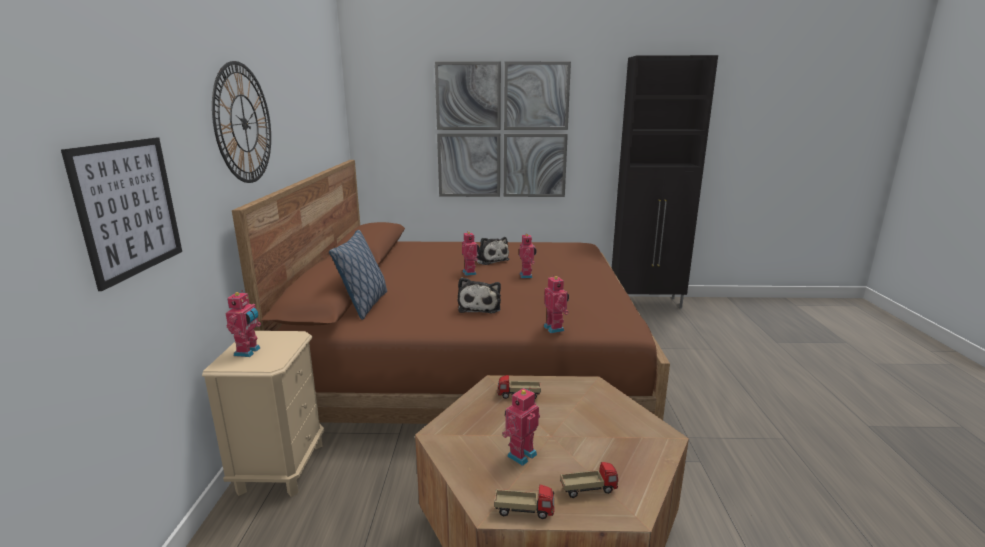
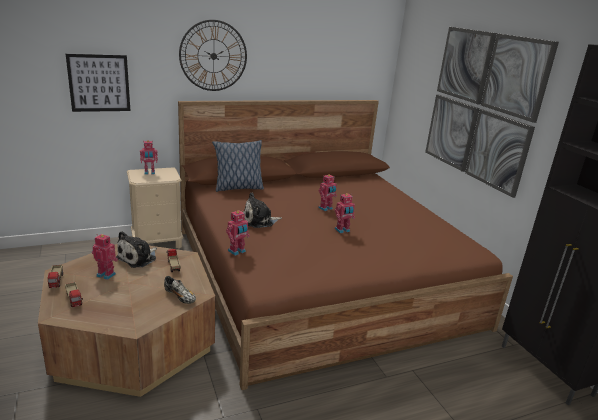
camera: 65 degrees right, 5 degrees up
plush toy [474,237,509,265] -> plush toy moved to [116,231,157,268]
none -> shoe [164,276,196,304]

